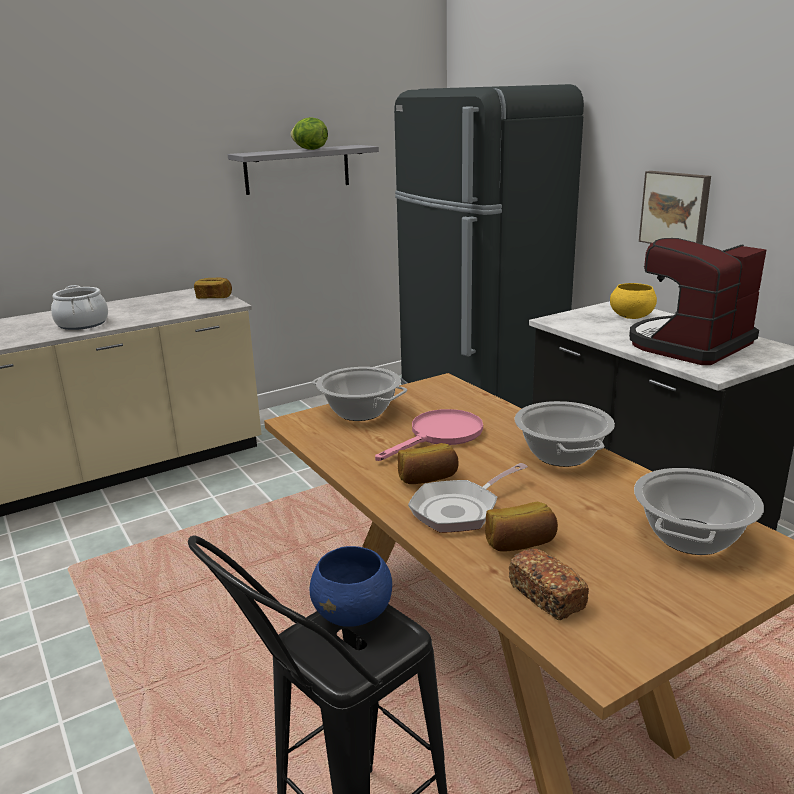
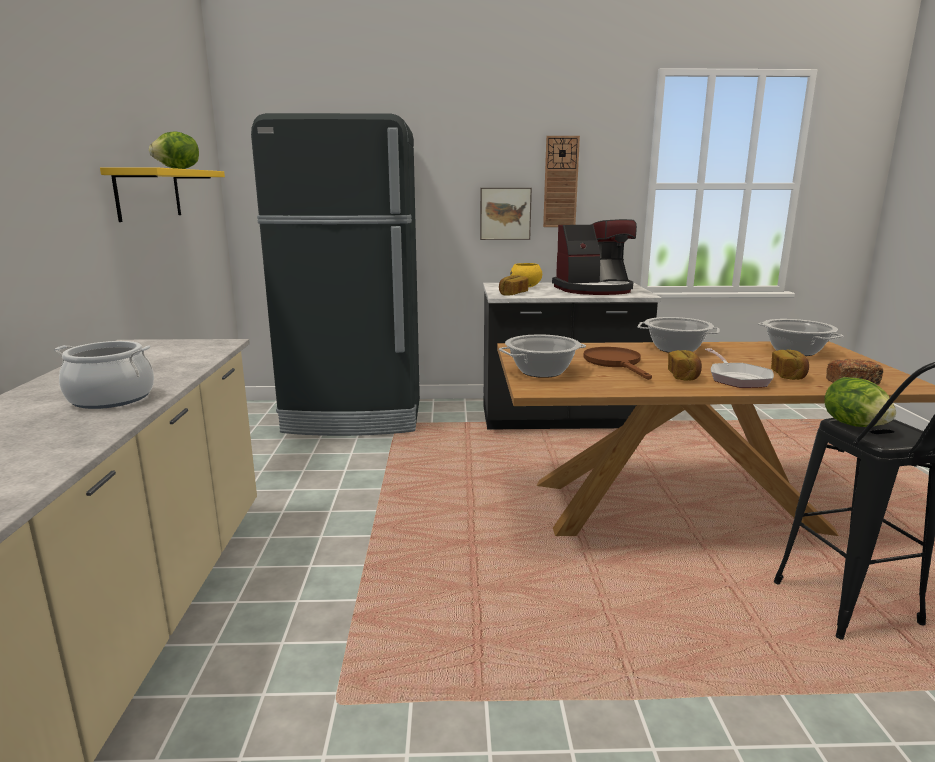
camera: 60 degrees left, 5 degrees down
bread [194,278,232,299] -> bread moved to [499,275,528,296]
grey shelf [228,145,379,195] -> yellow shelf [100,167,225,222]
blue bowl [310,546,392,627] -> lettuce [824,377,896,427]
pink frying pan [375,409,483,461] -> brown frying pan [583,347,652,380]
coffee machine [629,238,766,365] -> coffee machine turned 90 degrees counterclockwise [552,219,637,295]
none -> wall clock [543,136,580,227]

